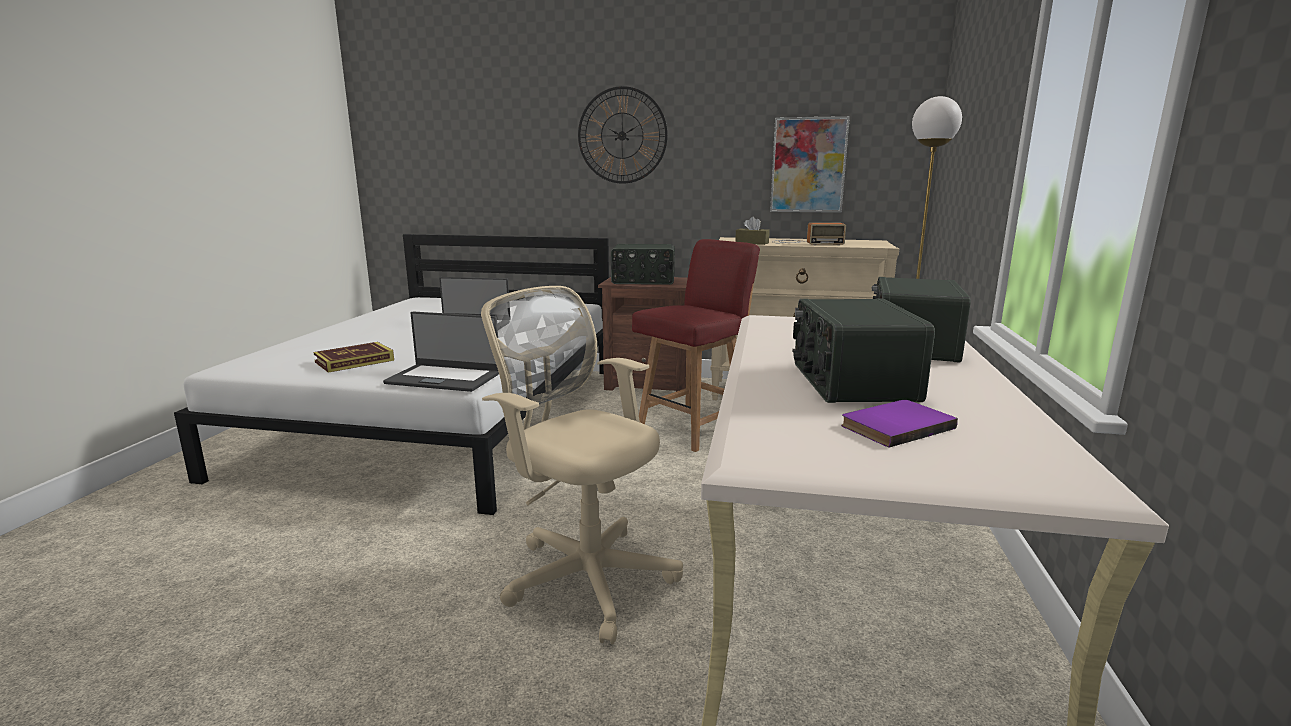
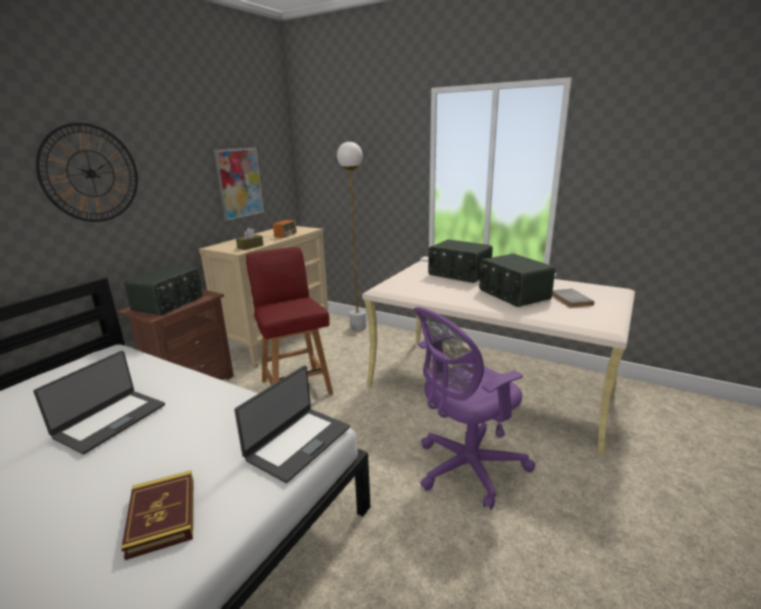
camera: 70 degrees left, 5 degrees up
beige office chair [481,286,683,645] -> purple office chair [414,307,535,510]
radio [792,299,935,403] -> radio turned 45 degrees clockwise [479,254,555,307]
purple book [841,400,958,448] -> grey book [552,289,594,308]

